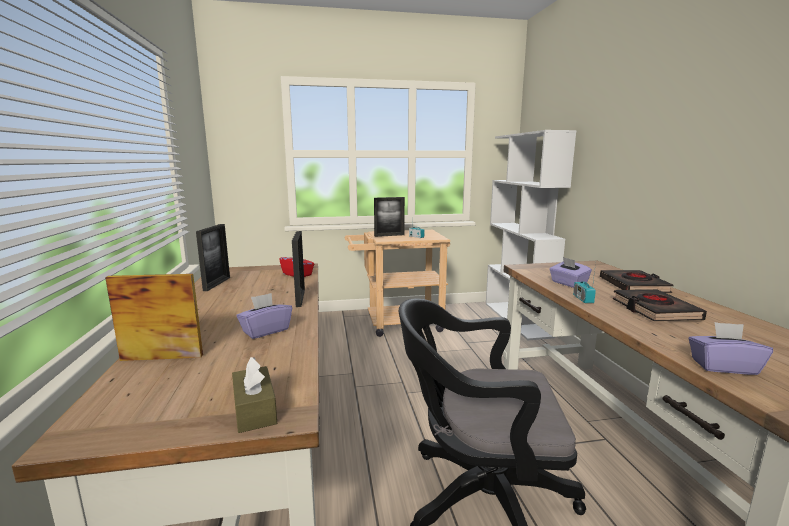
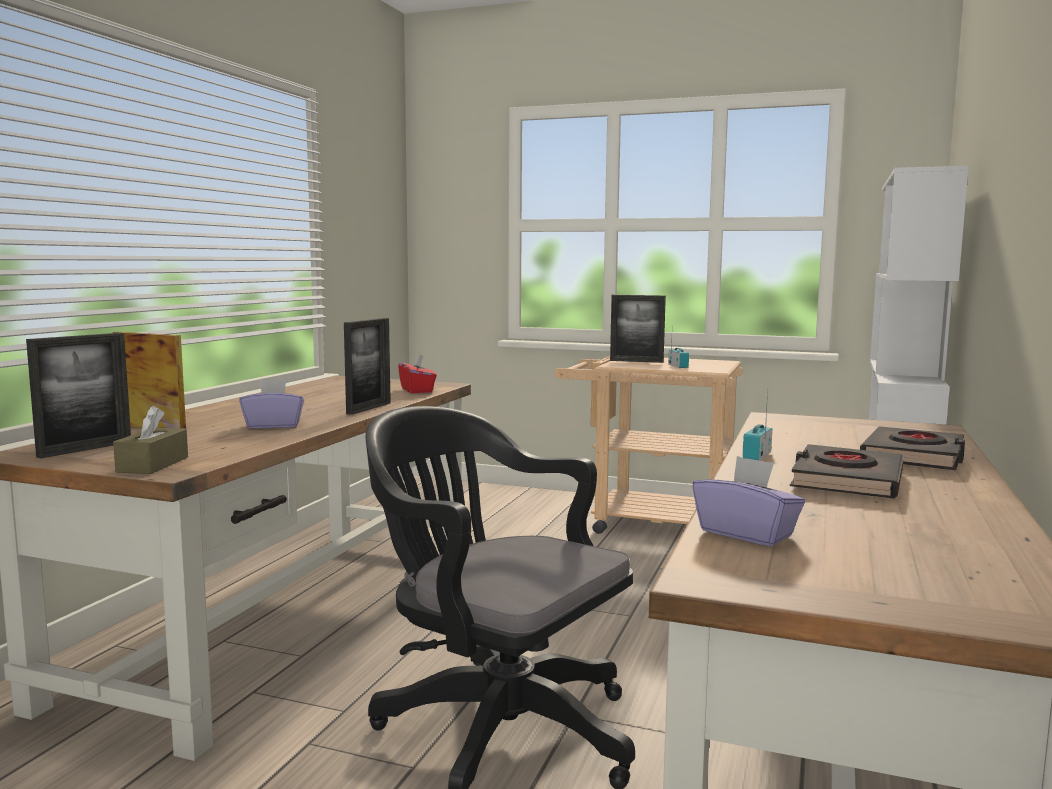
camera: 30 degrees right, 5 degrees down
picture frame [196,224,230,291] -> picture frame moved to [26,333,131,458]
purple tissue box [549,257,592,288] -> none

